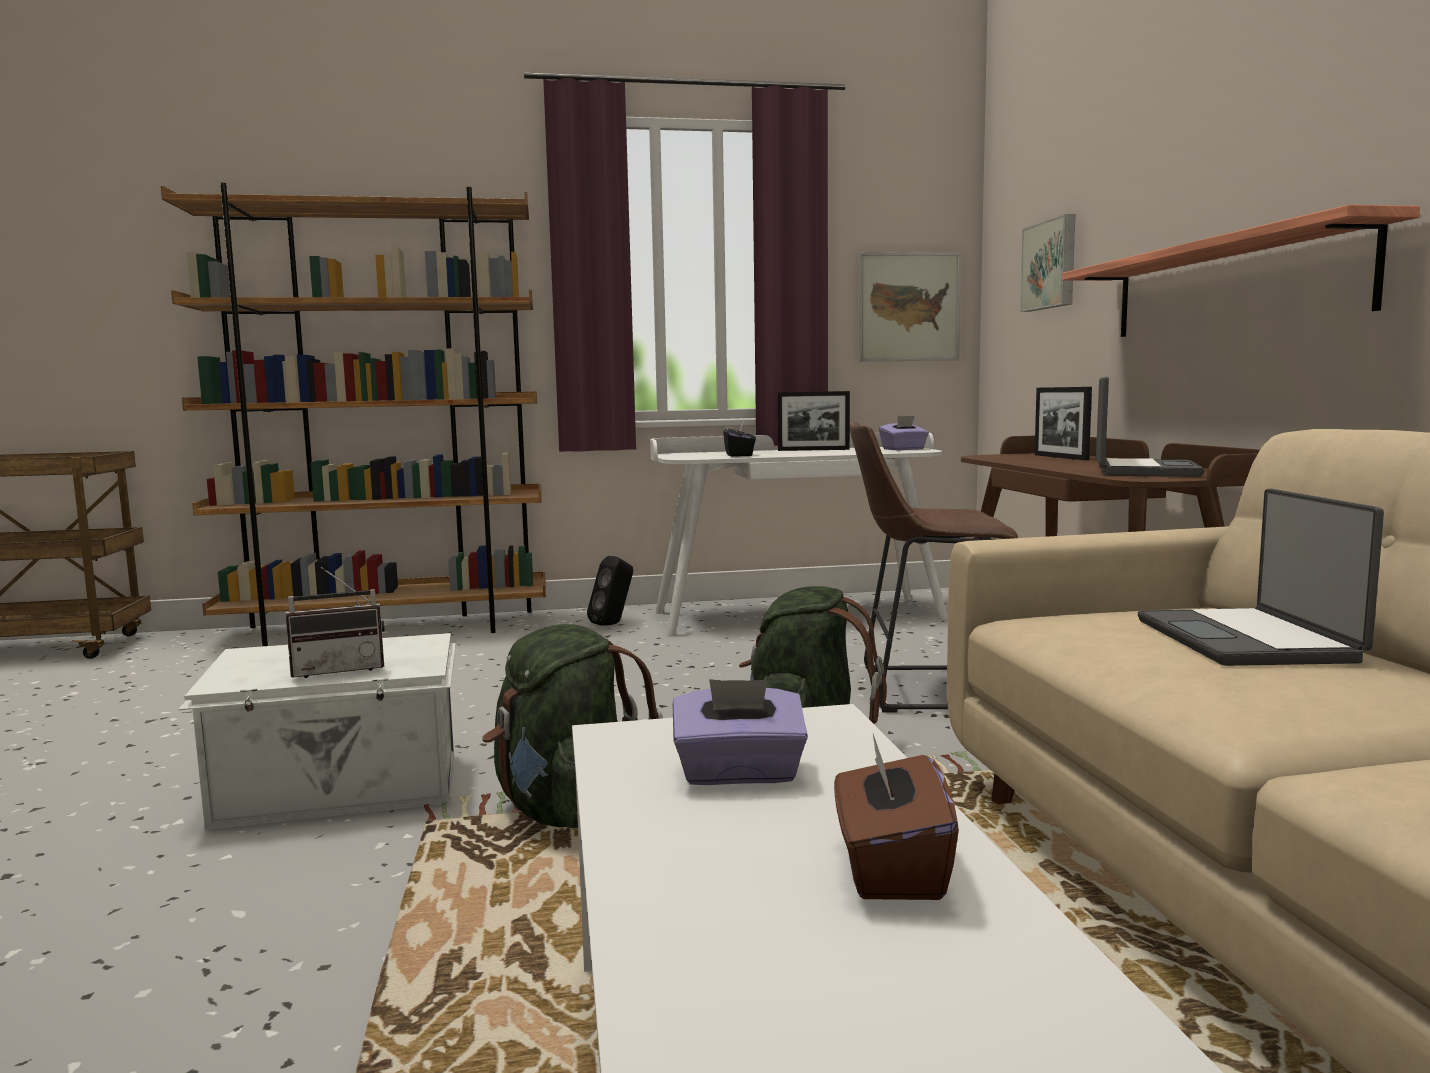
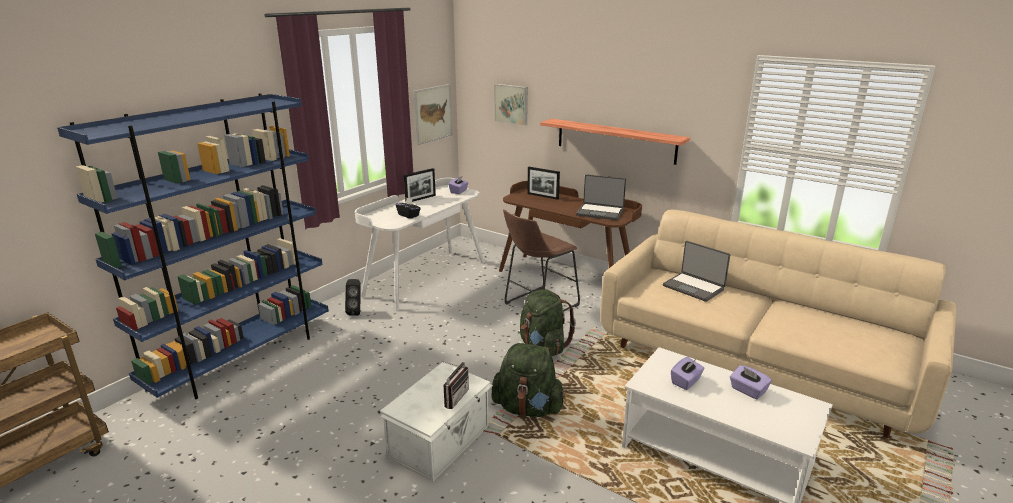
camera: 45 degrees left, 15 degrees up
brown bookcase [161,182,546,646] -> blue bookcase [57,93,329,399]
brown tissue box [834,734,959,900] -> purple tissue box [730,365,772,399]
laptop [1096,377,1205,477] -> laptop turned 135 degrees clockwise [576,174,626,220]

